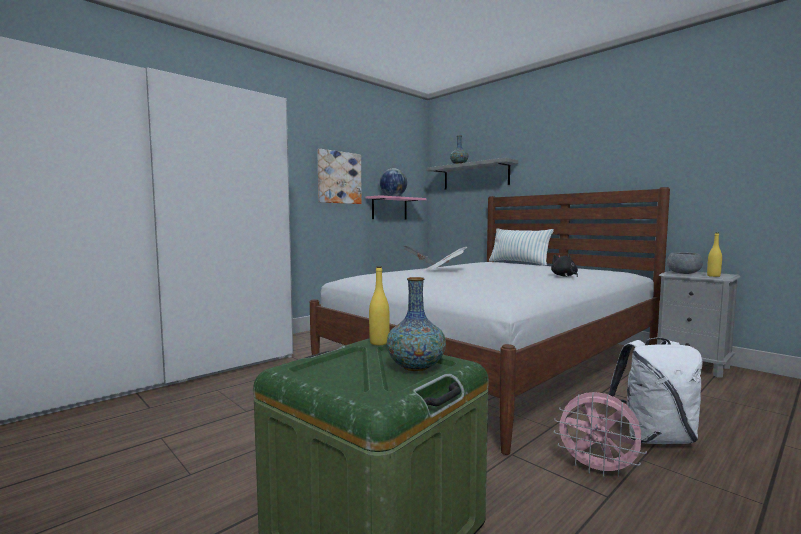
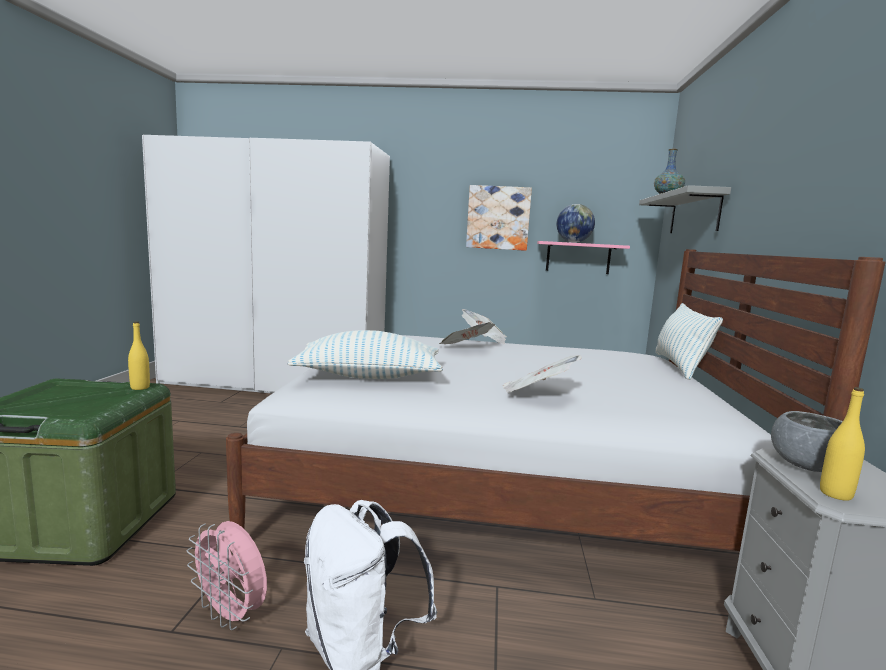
camera: 50 degrees right, 5 degrees up
vase [387,277,446,371] -> none
black plush toy [551,254,578,277] -> newspaper [503,355,582,393]
pink fan [554,392,648,478] -> pink fan turned 45 degrees counterclockwise [187,521,267,630]
none -> pillow [288,330,443,379]

